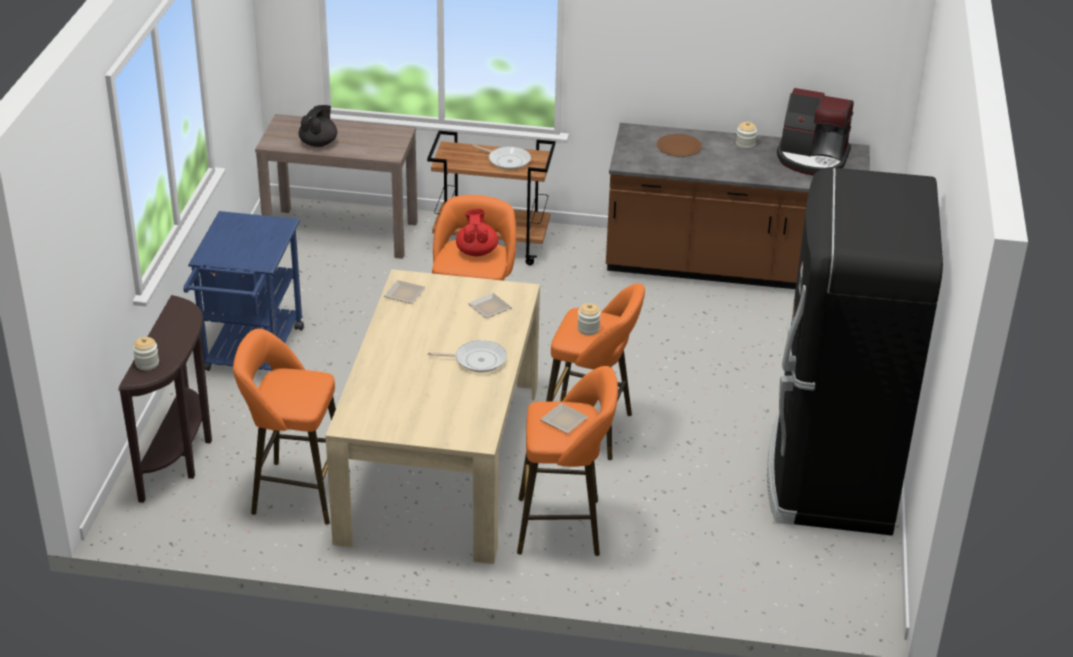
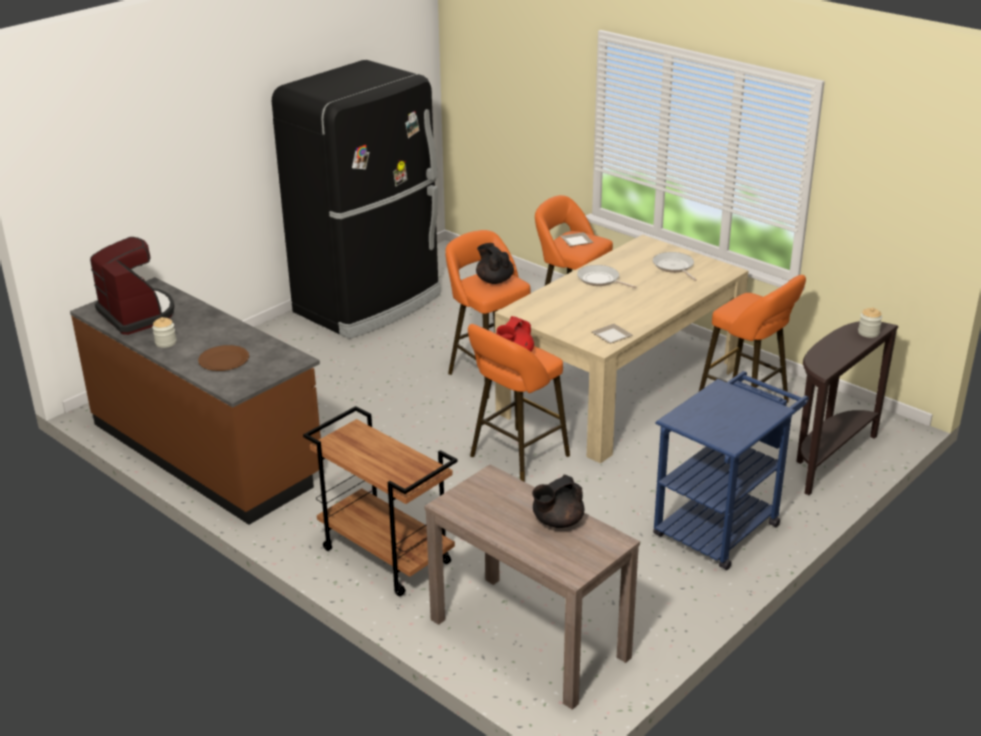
camera: 145 degrees left, 5 degrees down
plate [468,293,512,318] -> none
frying pan [473,145,531,170] -> frying pan moved to [653,252,697,281]
jar [577,303,601,335] -> black teapot [476,243,514,284]

